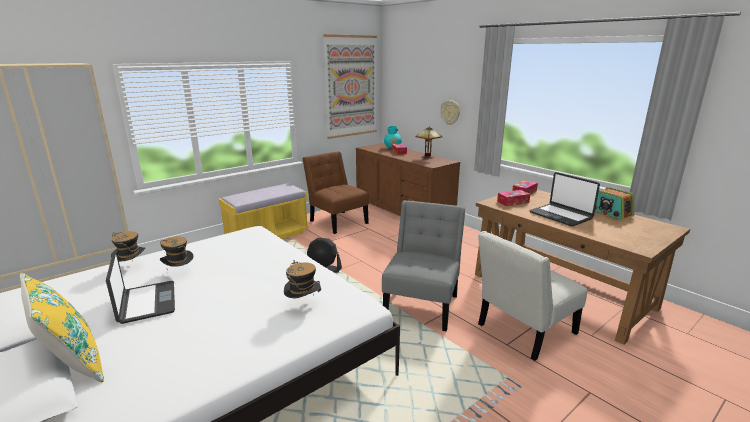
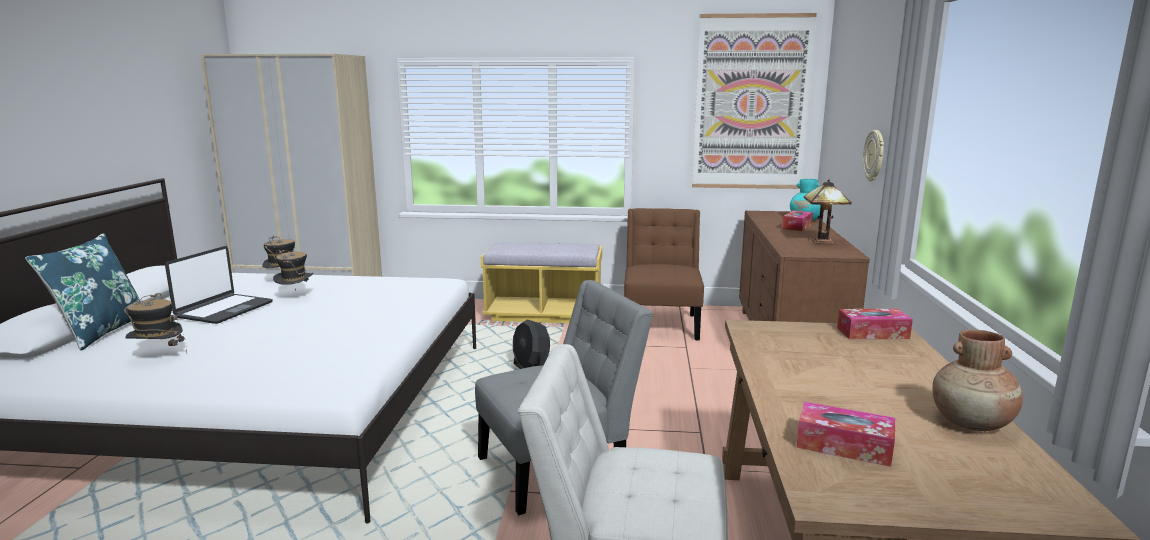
camera: 45 degrees right, 5 degrees down
yellow pillow [20,273,104,382] -> blue pillow [25,233,140,350]
hat [284,260,321,298] -> hat moved to [124,293,187,353]
tissue box [497,190,530,206] -> tissue box moved to [796,402,895,467]
laptop [529,172,600,226] -> none
radio [595,187,634,220] -> brown vase [933,330,1023,431]

